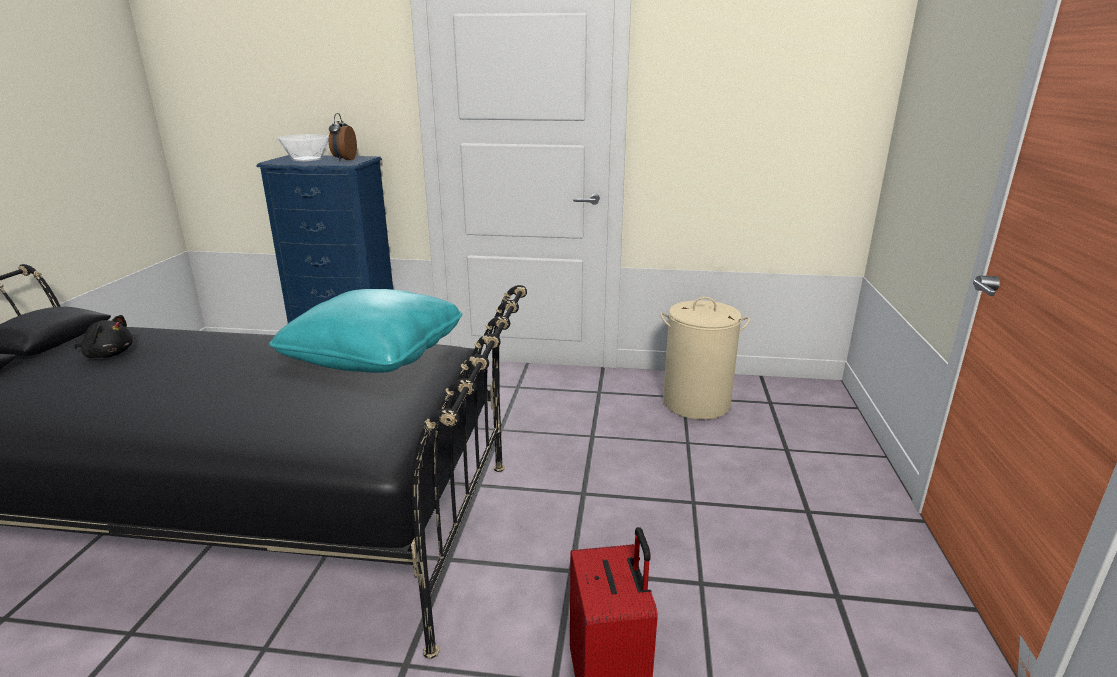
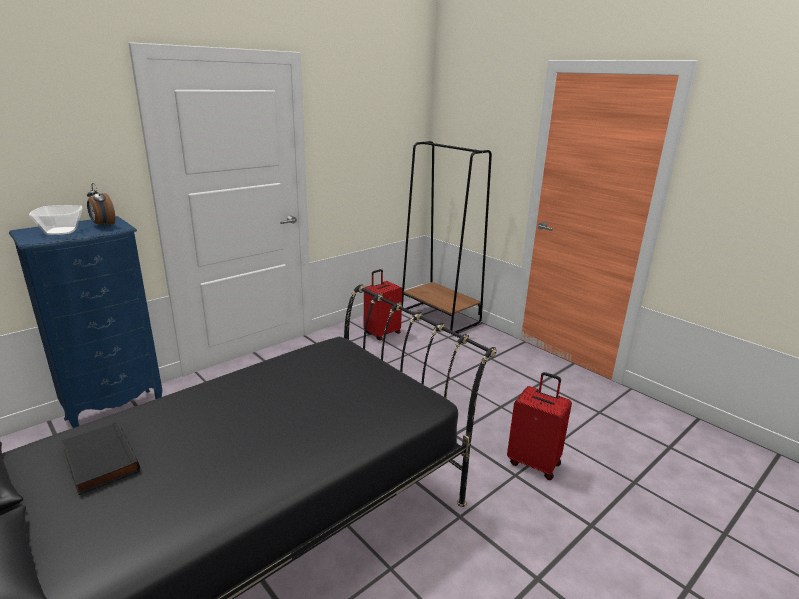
camera: 50 degrees left, 0 degrees up
black plush toy [74,315,133,358] -> black book [61,422,140,495]
turquoise pillow [269,289,462,373] -> none
beige laundry basket [660,297,750,420] -> red suitcase [364,269,402,341]
none -> clothes rack [402,141,492,333]

